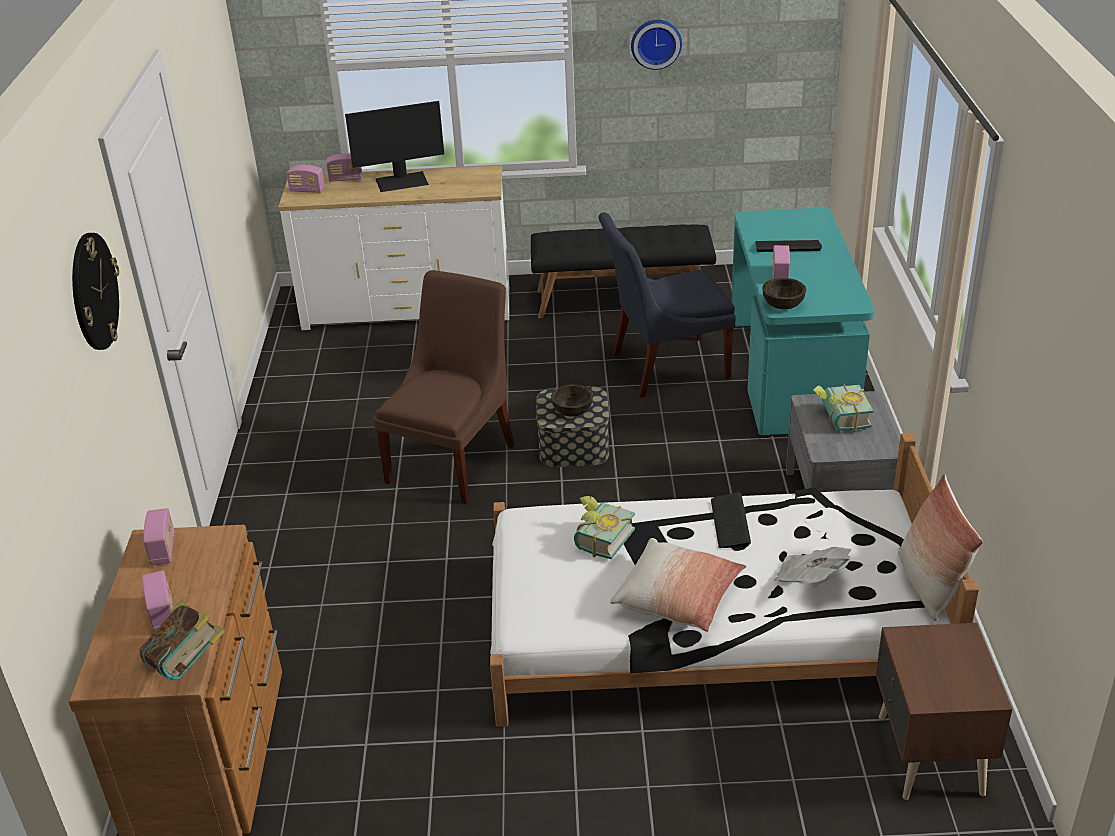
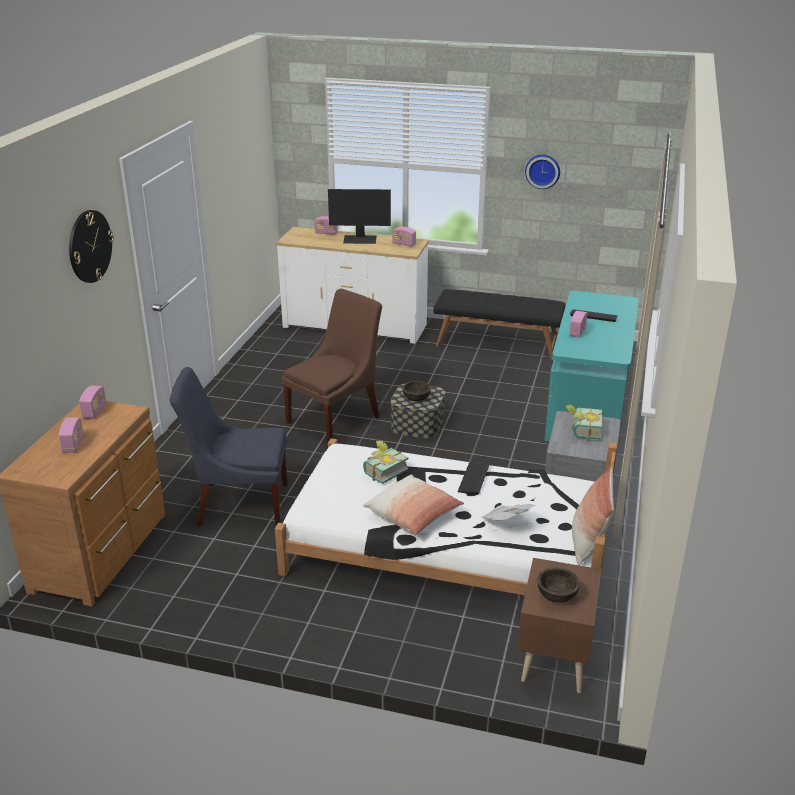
camera: 15 degrees right, 5 degrees down
book [139,600,225,680] -> none
radio [286,165,325,193] -> radio moved to [392,227,416,246]
blue chair [598,212,736,398] -> blue chair moved to [170,367,288,526]
brown bowl [762,278,806,309] -> brown bowl moved to [537,568,580,603]

